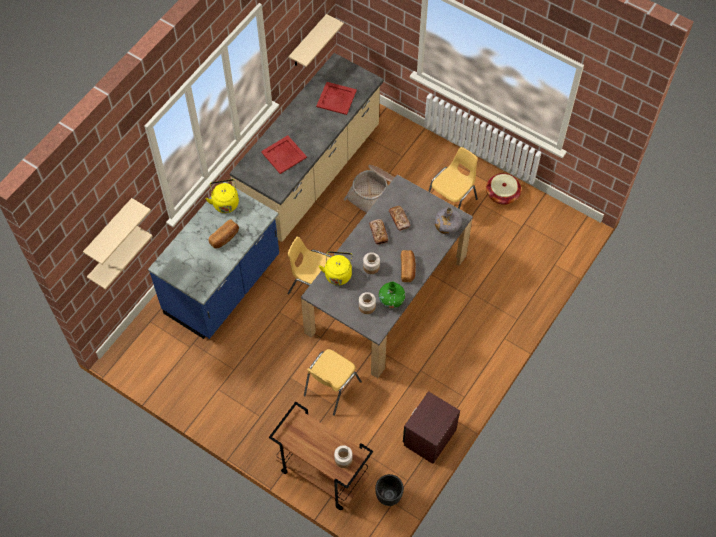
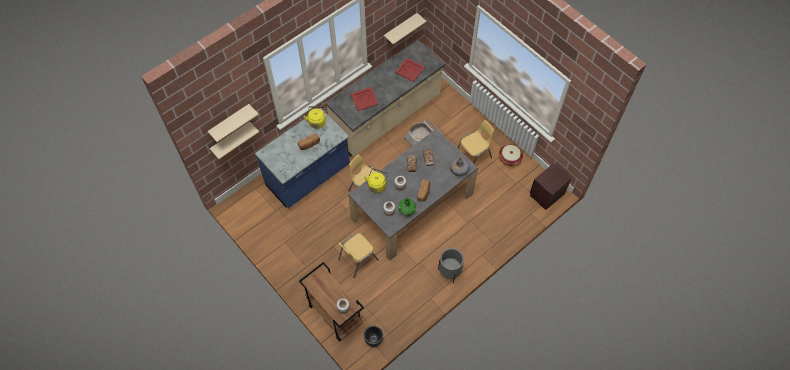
camera: 15 degrees right, 0 degrees up
brown nightstand [403,391,460,464] -> brown nightstand moved to [530,163,571,210]
none -> grey planter [438,248,464,283]

